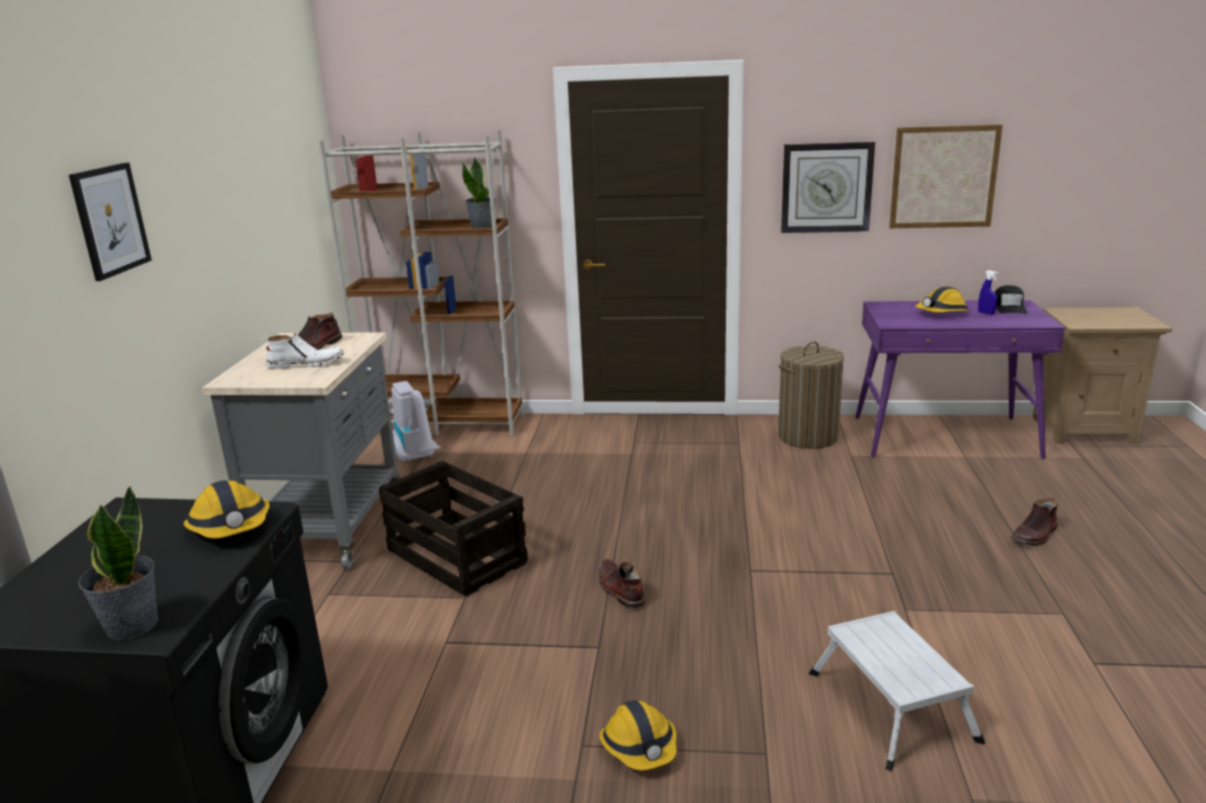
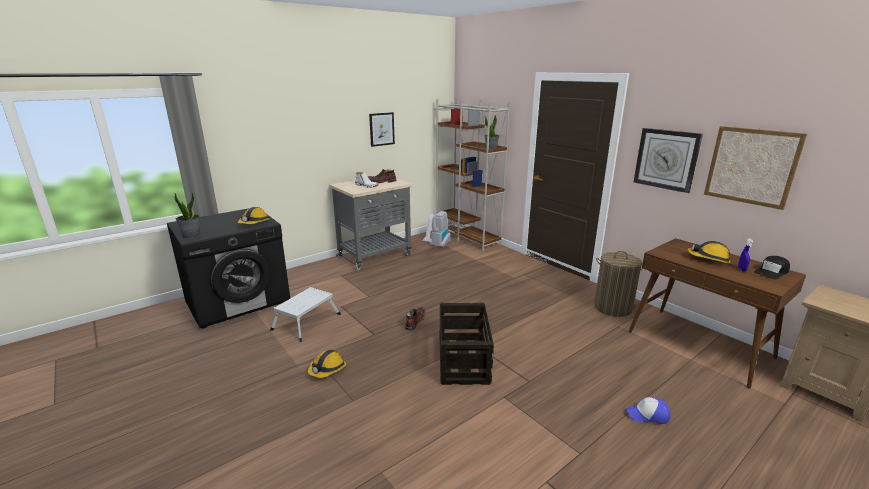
camera: 45 degrees right, 0 degrees up
picture [69,163,152,281] -> picture moved to [369,112,395,147]
crate [379,461,528,597] -> crate moved to [440,303,494,385]
white step ladder [809,611,985,771] -> white step ladder moved to [270,287,341,342]
purple desk [855,300,1065,459] -> brown desk [629,238,806,388]
brown boot [1010,498,1058,545] -> cap [626,397,671,424]

